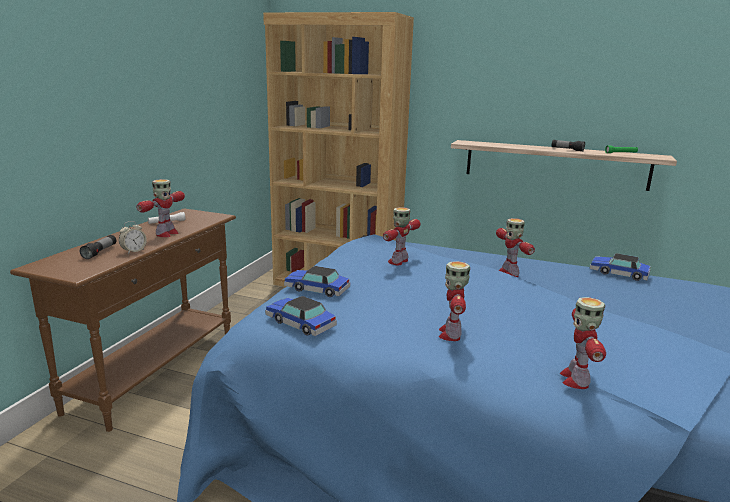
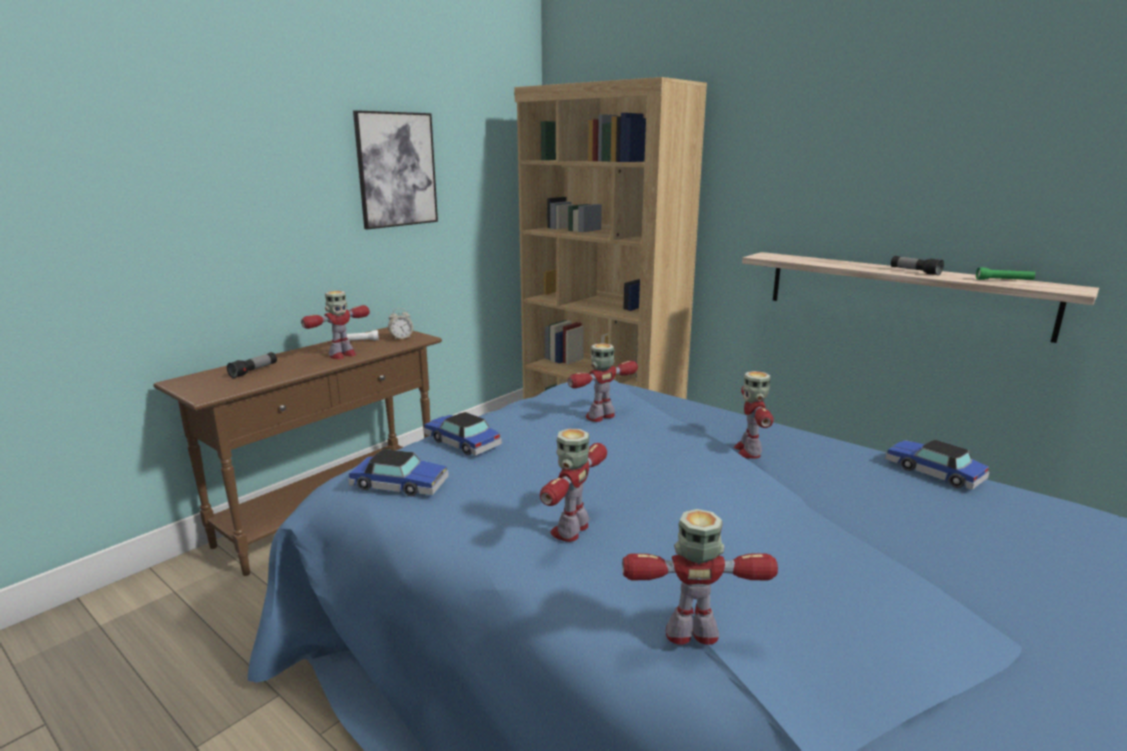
camera: 20 degrees right, 0 degrees up
alarm clock [119,221,147,254] -> alarm clock moved to [388,308,413,340]
toy car [265,296,337,336] -> toy car turned 135 degrees clockwise [348,449,449,496]
toy robot [560,297,606,389] -> toy robot turned 60 degrees clockwise [622,509,778,645]
none -> picture [353,110,438,229]

